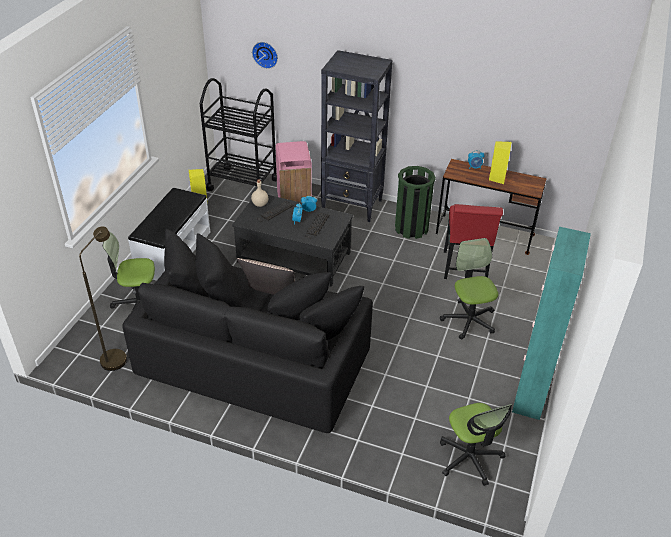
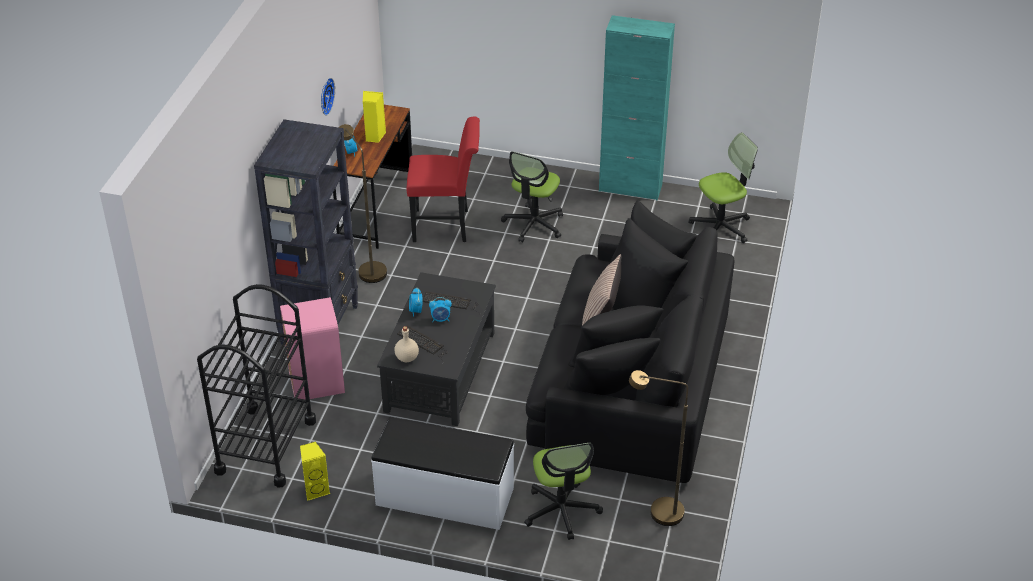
camera: 95 degrees left, 0 degrees up
wall clock [252,42,278,69] -> wall clock moved to [321,78,335,116]
green trash can [395,166,436,239] -> brown floor lamp [339,124,387,283]
office chair [440,238,498,339] -> office chair turned 45 degrees counterclockwise [501,151,563,242]

